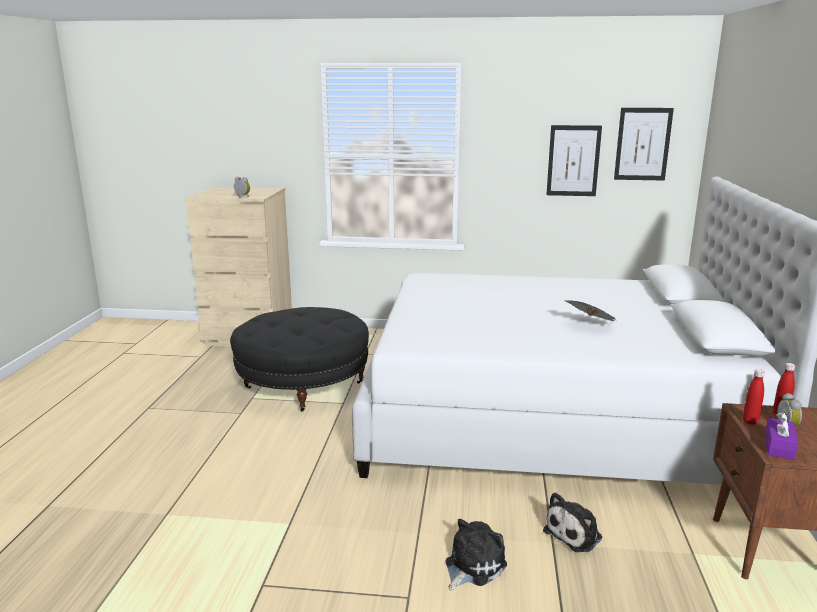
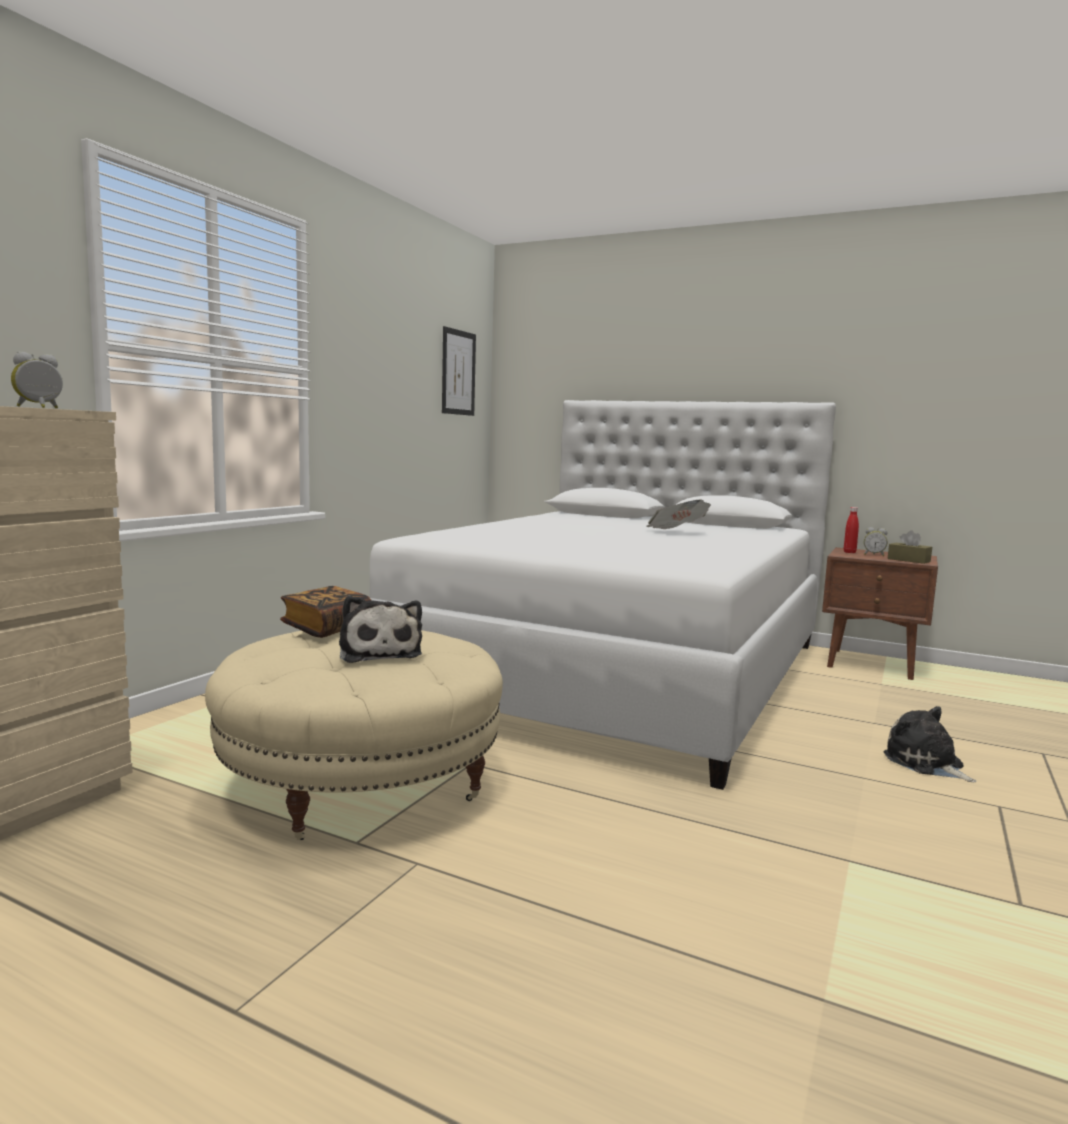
camera: 70 degrees left, 10 degrees down
black ottoman [230,307,369,412] -> beige ottoman [205,630,503,840]
plush toy [543,492,602,552] -> plush toy moved to [339,595,422,663]
picture [547,125,602,196] -> none
red bottle [743,369,765,425] -> none
purple tissue box [765,412,798,460] -> brown tissue box [887,530,932,564]
none -> book [280,586,372,638]

